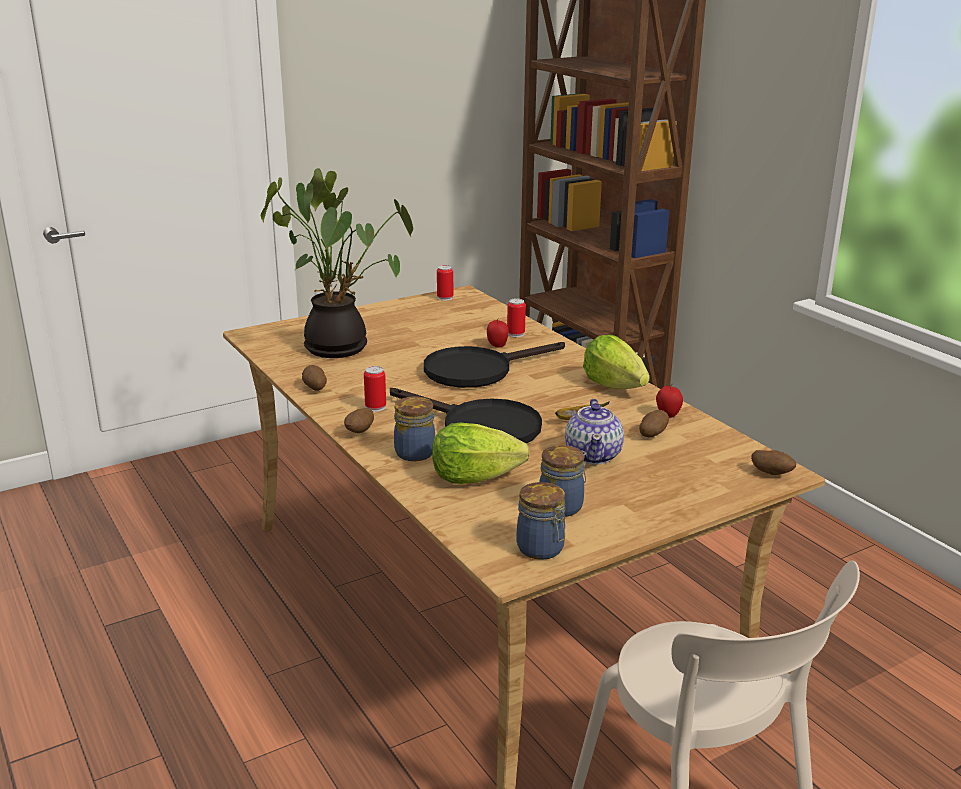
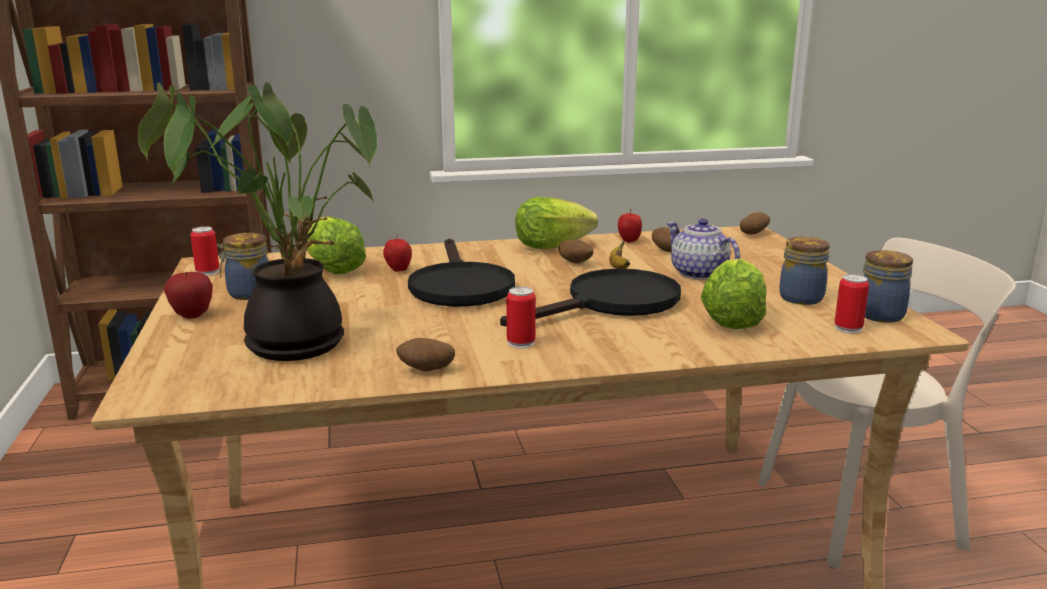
camera: 70 degrees left, 5 degrees down
potato [344,408,374,433] -> potato moved to [559,240,593,264]
jar [394,396,435,461] -> jar moved to [217,233,269,300]
can [507,298,526,337] -> can moved to [834,274,869,333]
teapot [565,399,624,464] -> teapot turned 150 degrees counterclockwise [667,218,740,279]
none -> apple [164,271,213,319]
none -> lettuce [307,216,366,274]

